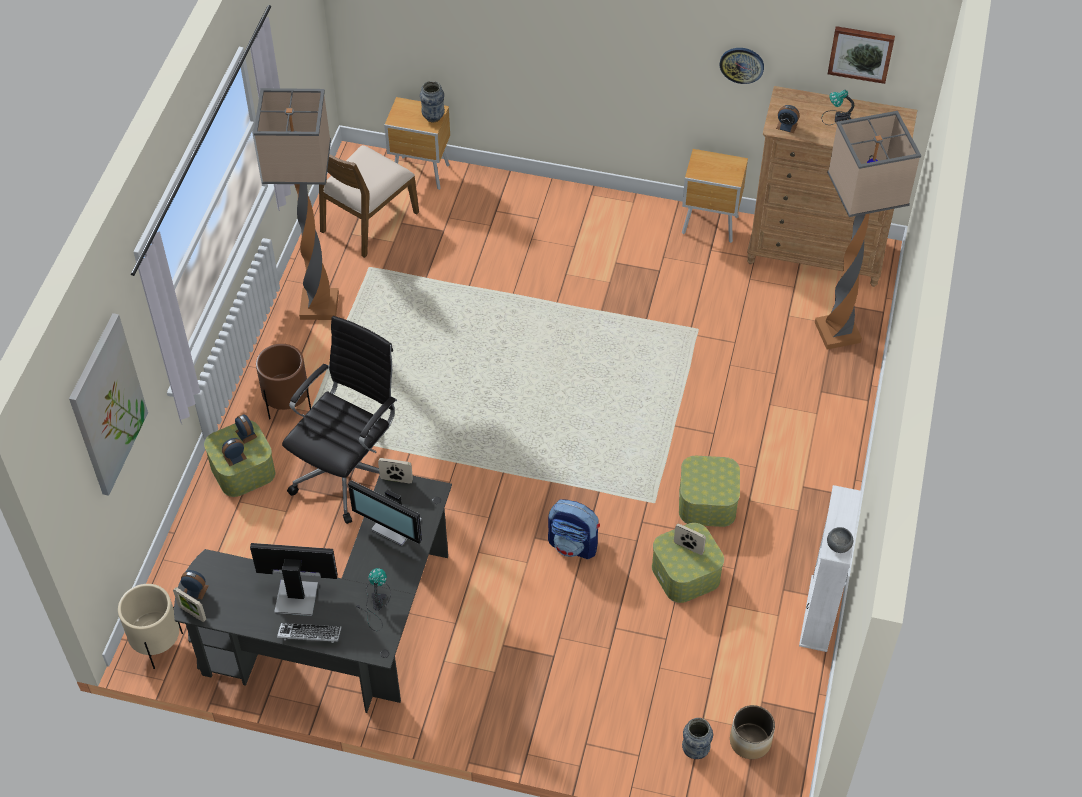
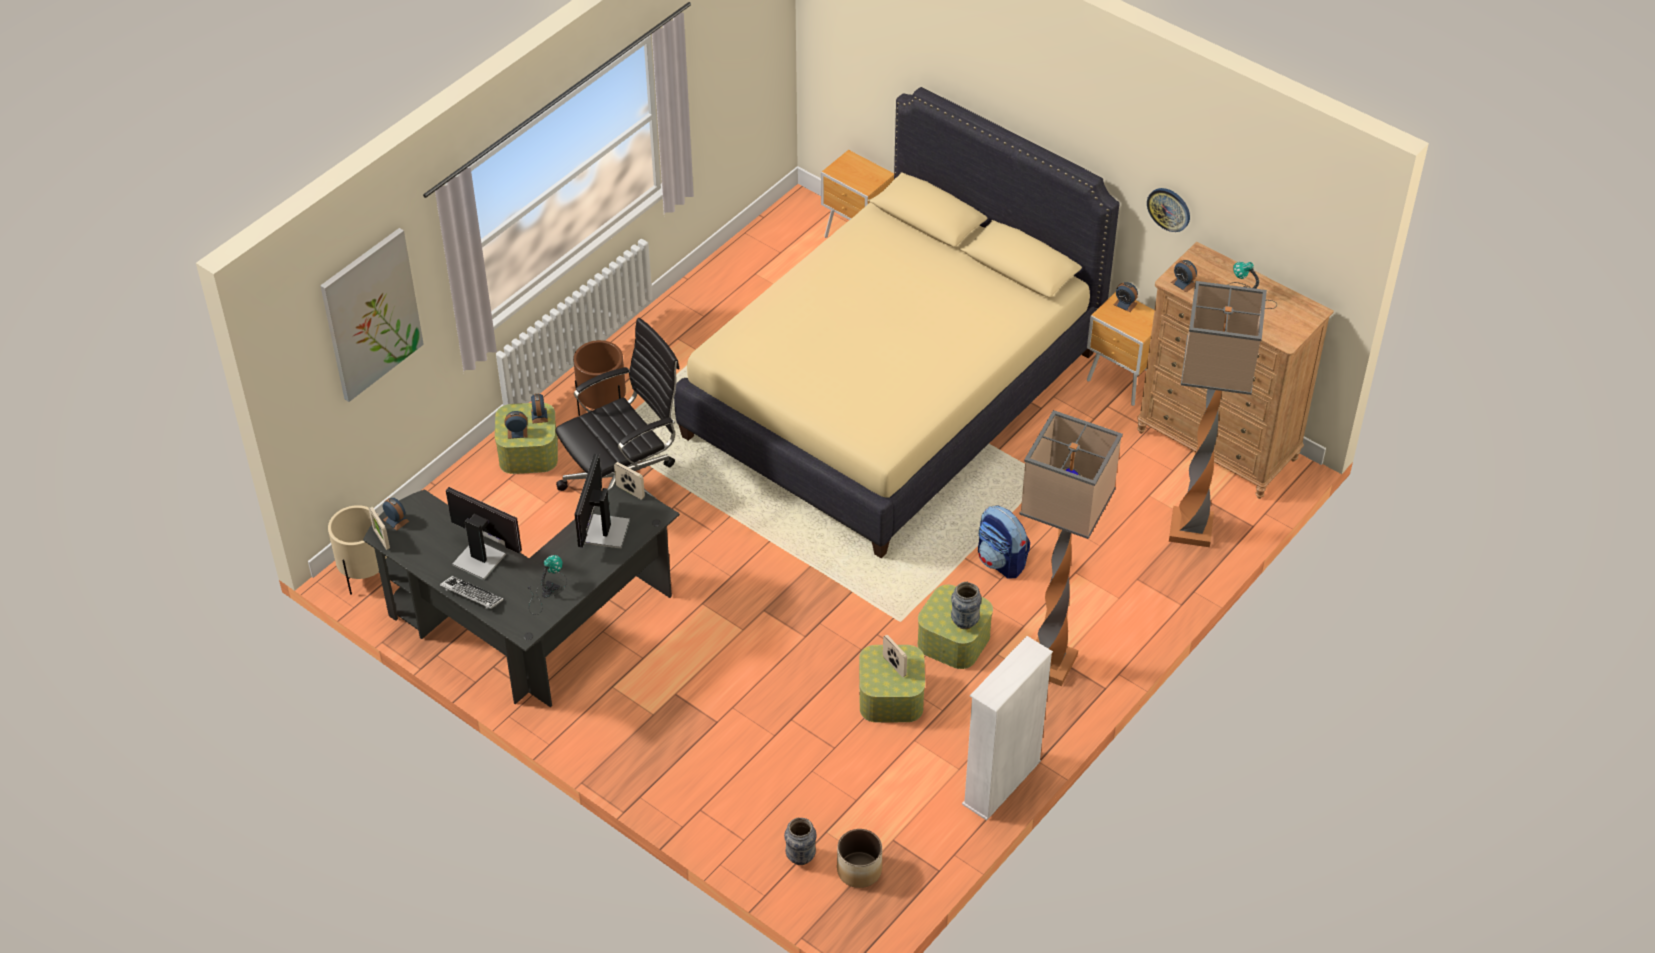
camera: 25 degrees right, 5 degrees down
floor lamp [253,88,339,320] -> floor lamp moved to [1019,410,1123,686]
brown chair [319,145,419,258] -> none
monitor [348,480,422,546] -> monitor turned 45 degrees clockwise [574,454,630,549]
vase [420,81,445,122] -> vase moved to [951,582,982,629]
backpack [548,499,600,559] -> backpack moved to [978,505,1030,579]
grey bowl [827,527,853,553] -> none
picture [828,26,895,84] -> none
none -> beige bed [674,87,1120,558]
none -> alarm clock [1114,282,1138,312]

